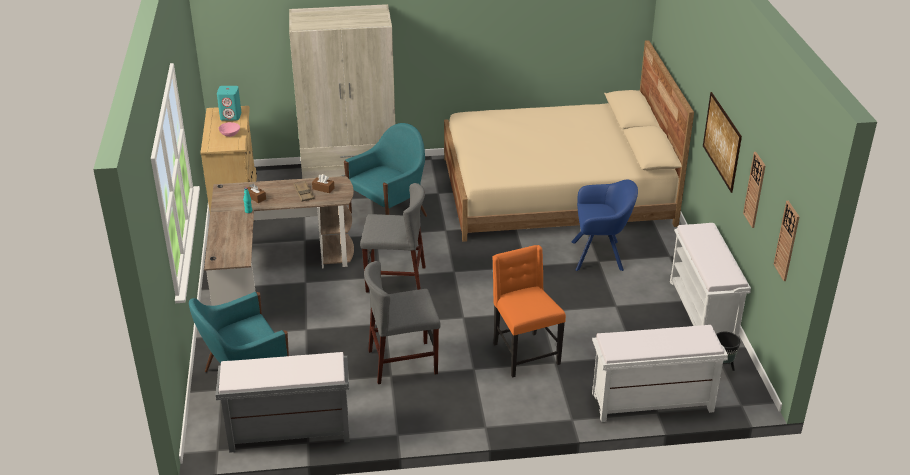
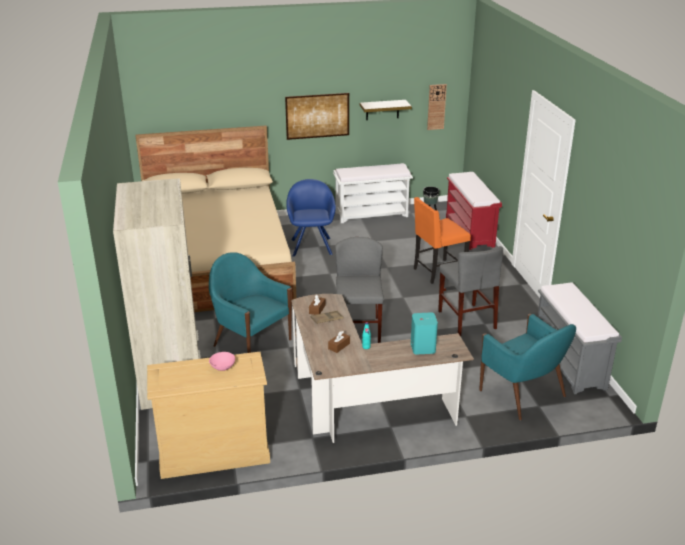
camera: 95 degrees left, 5 degrees down
turquoise speaker [217,86,242,120] -> turquoise speaker moved to [411,312,438,354]
white bench [592,325,728,422] -> red bench [446,172,502,250]
wall clock [743,152,765,228] -> shelf [360,100,412,120]

